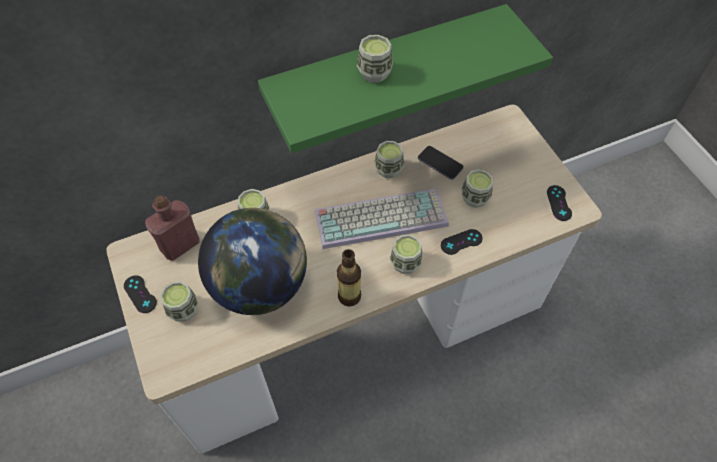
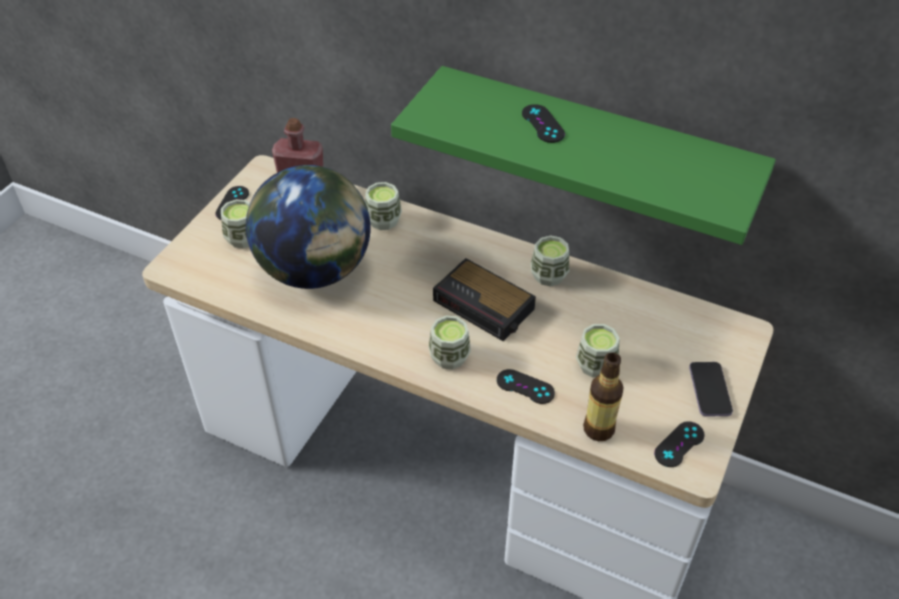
camera: 50 degrees right, 10 degrees down
keyboard [315,188,449,249] -> alarm clock [433,258,536,341]
bottle [337,249,361,307] -> bottle moved to [583,352,624,441]
cup [357,35,393,83] -> black game controller [522,104,565,143]
phone [418,146,464,180] -> phone moved to [689,362,733,416]

